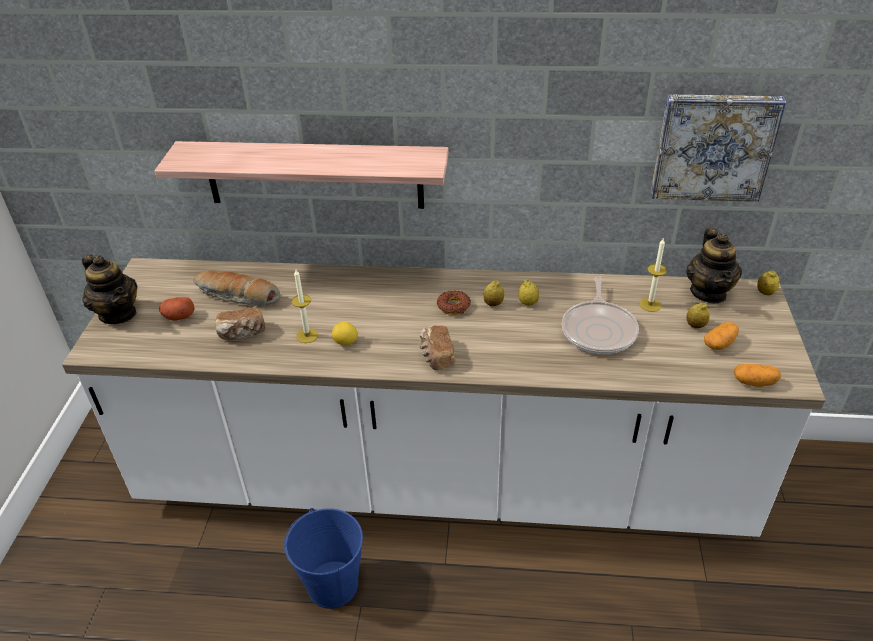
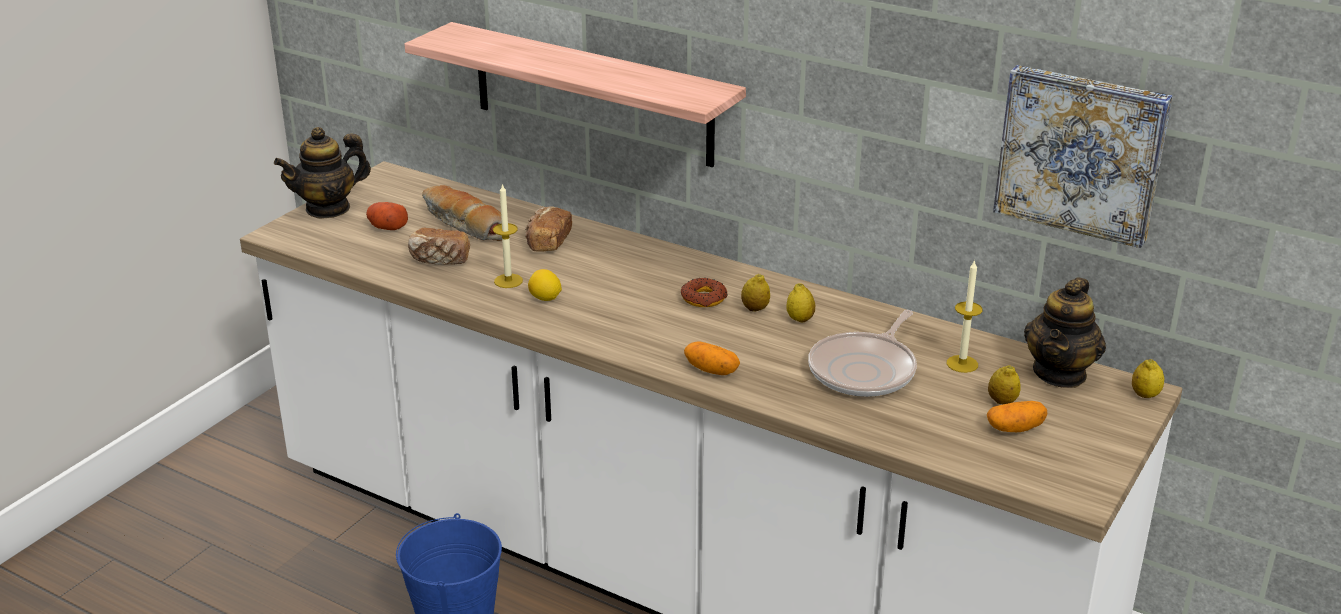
camera: 25 degrees right, 10 degrees down
teapot [82,254,137,324] -> teapot turned 75 degrees clockwise [274,127,371,219]
bread [420,325,455,370] -> bread moved to [525,206,572,252]
potato [734,364,781,387] -> potato moved to [684,342,740,375]

